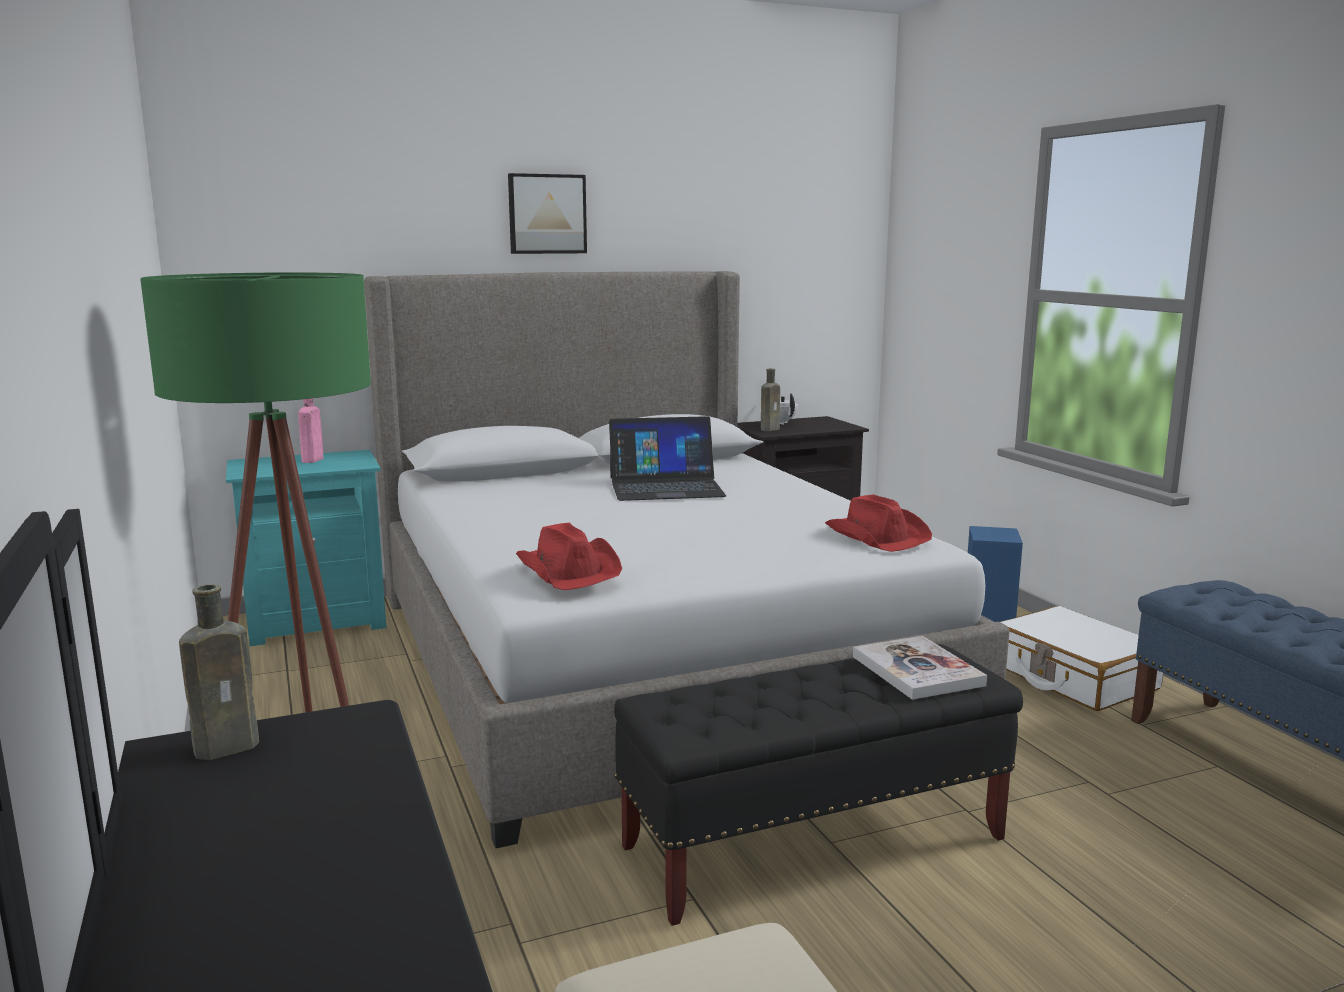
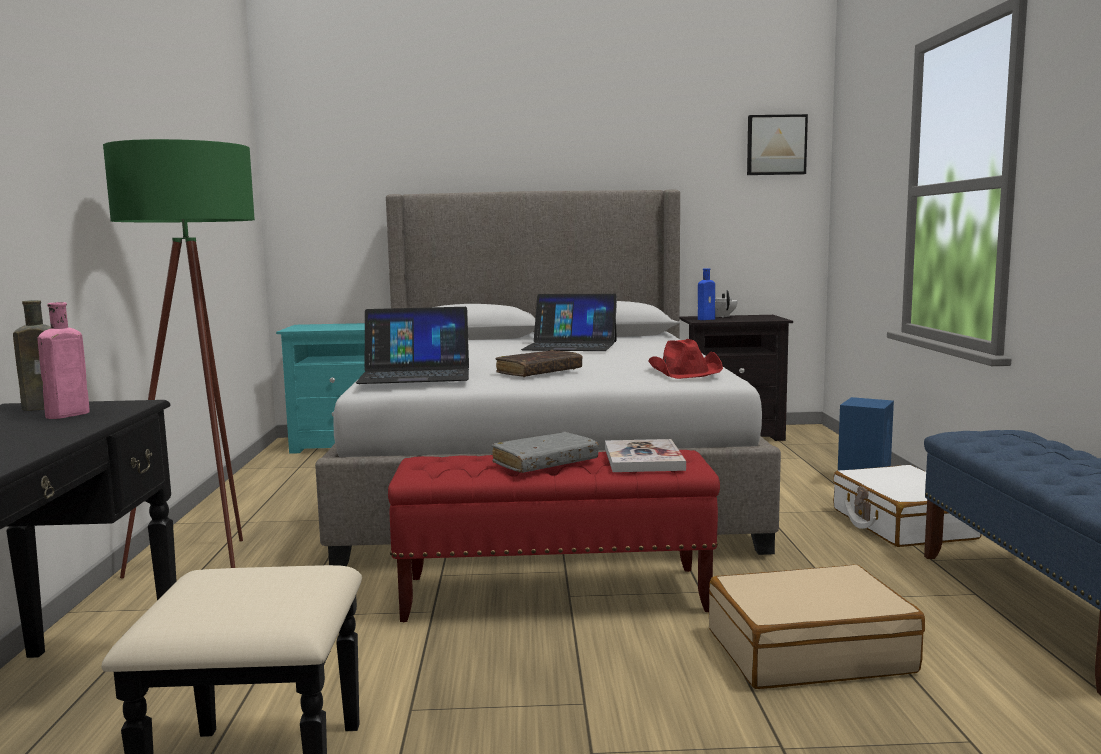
camera: 20 degrees right, 5 degrees down
pink bottle [298,398,323,463] -> pink bottle moved to [37,302,90,419]
picture [508,173,587,254] -> picture moved to [747,114,808,175]
red hat [516,523,622,590] -> laptop [356,307,469,384]
black bench [614,644,1023,926] -> red bench [388,450,720,622]
brown bottle [761,369,780,431] -> blue bottle [698,268,715,320]
none -> grey book [491,432,599,473]
none -> brown book [496,350,583,377]
none -> beige suitcase [709,564,925,689]

